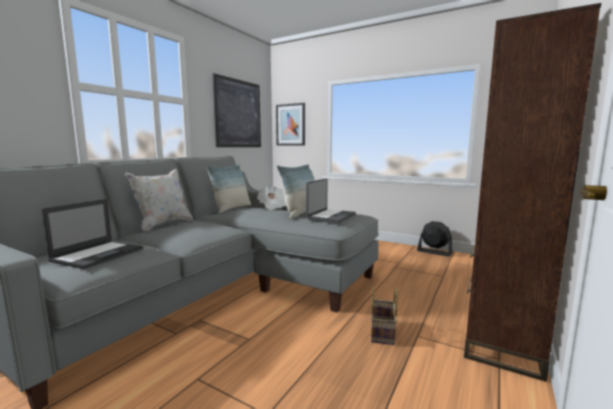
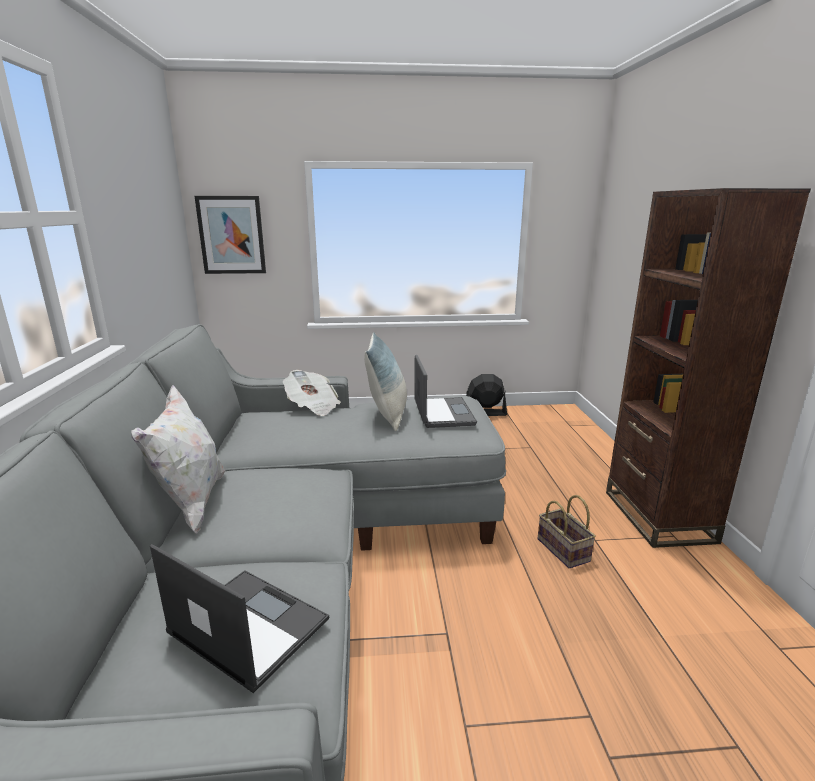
camera: 35 degrees left, 10 degrees up
laptop [42,199,143,269] -> laptop turned 45 degrees counterclockwise [150,544,329,693]
pillow [206,165,251,213] -> none
picture [212,73,261,147] -> none

